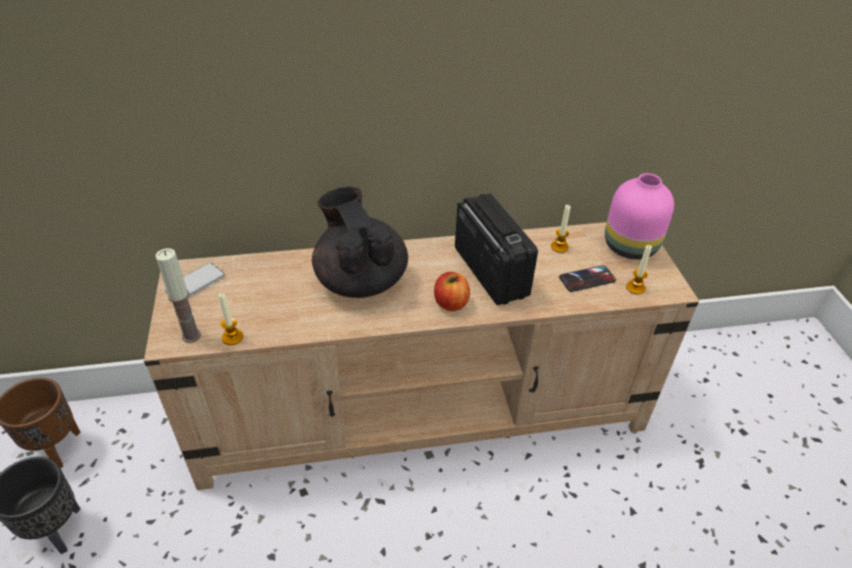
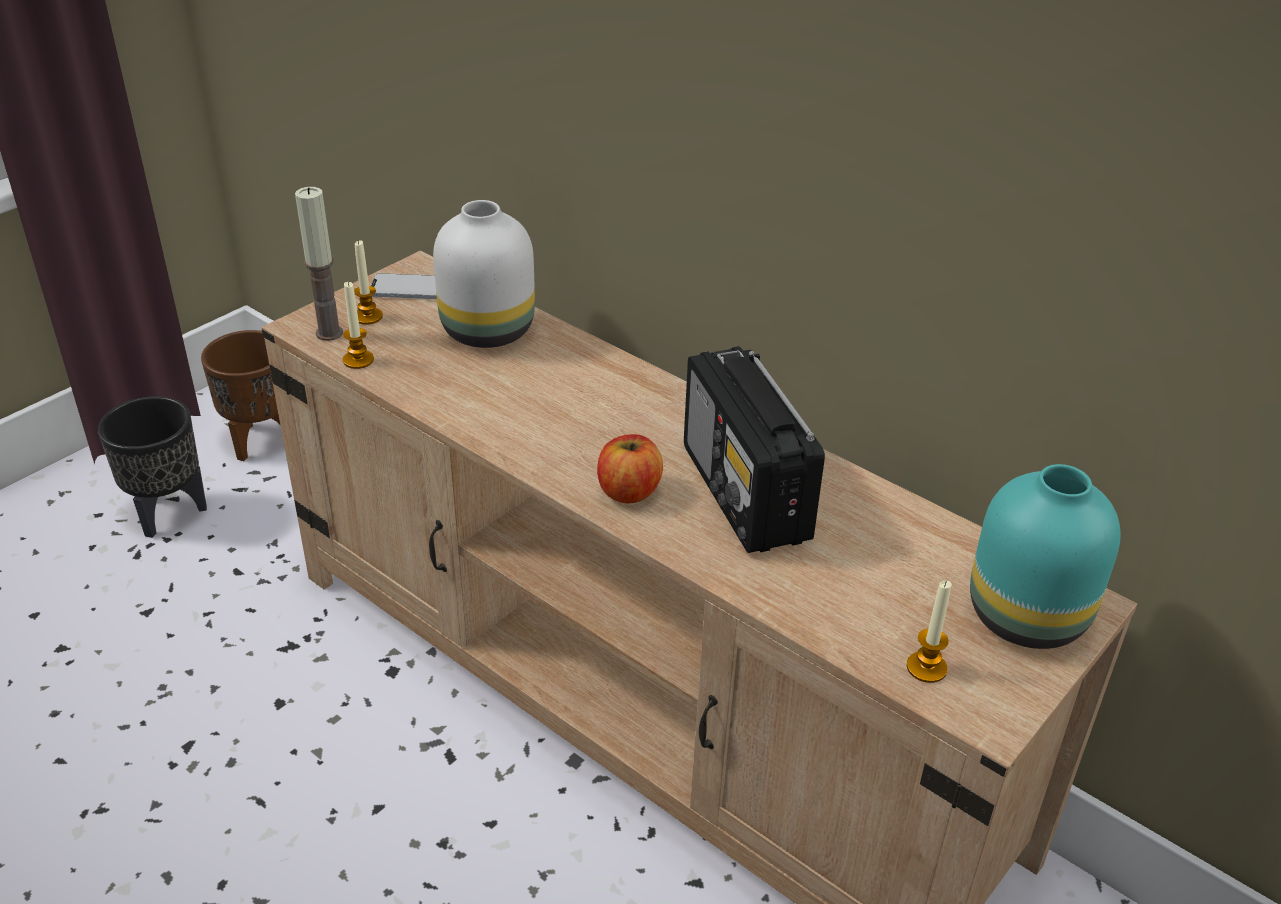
camera: 50 degrees right, 5 degrees down
black teapot [312,186,408,298] -> none
radio [455,193,538,305] -> radio turned 135 degrees clockwise [684,346,825,553]
candle [551,205,571,253] -> candle moved to [354,240,383,325]
phone [559,265,616,292] -> none
pink vase [605,173,674,259] -> turquoise vase [970,464,1121,649]
none -> white vase [433,200,535,348]

